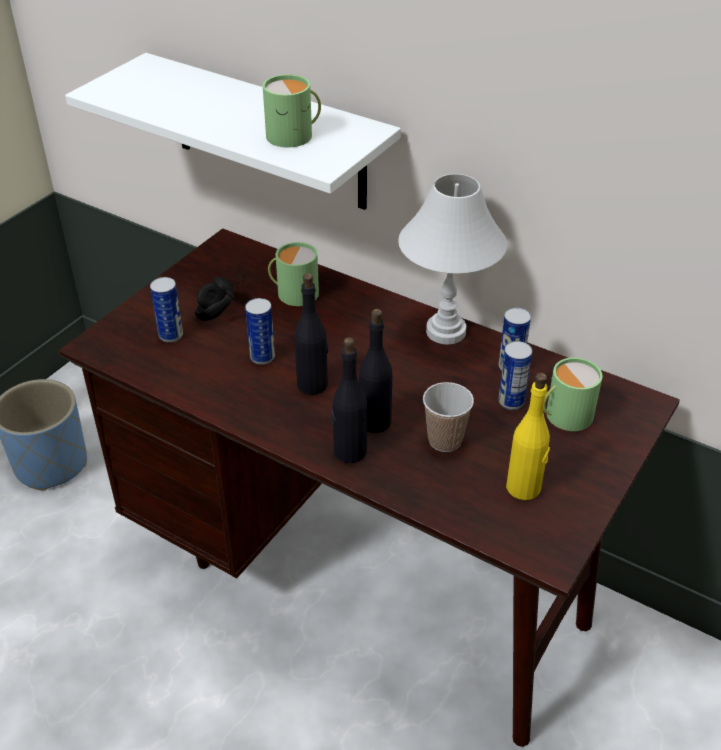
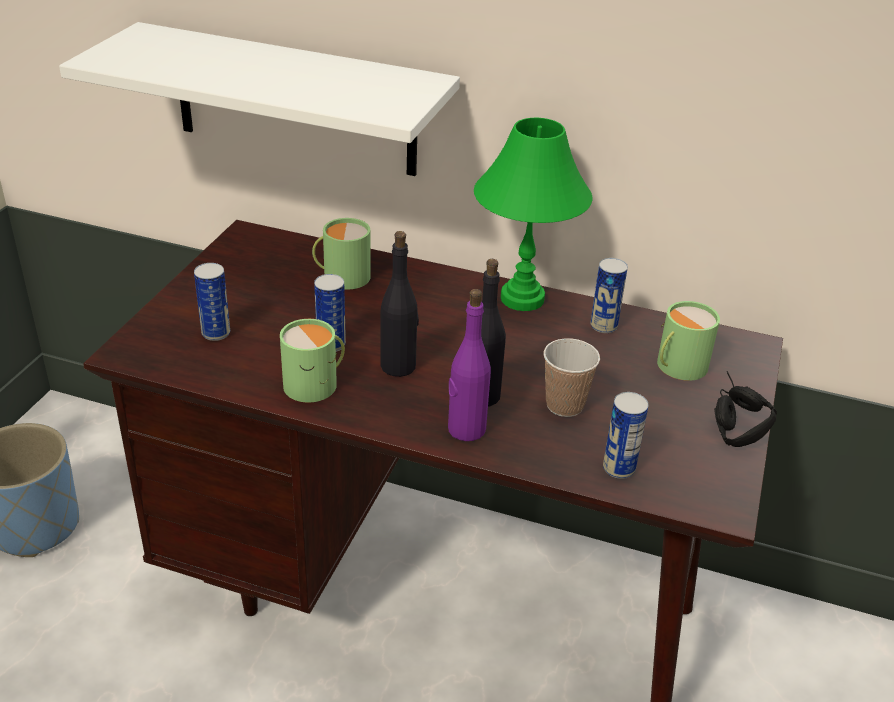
camera: 15 degrees left, 5 degrees down
black headphones [194,268,241,321] -> black headphones moved to [714,371,777,447]
green mug [263,74,321,147] -> green mug moved to [280,319,345,402]
black bottle [331,337,367,463] -> purple bottle [448,289,491,441]
white table lamp [398,174,507,345] -> green table lamp [474,118,592,311]
can [498,341,532,410] -> can moved to [603,392,649,479]
yellow bottle [506,373,550,500] -> none

